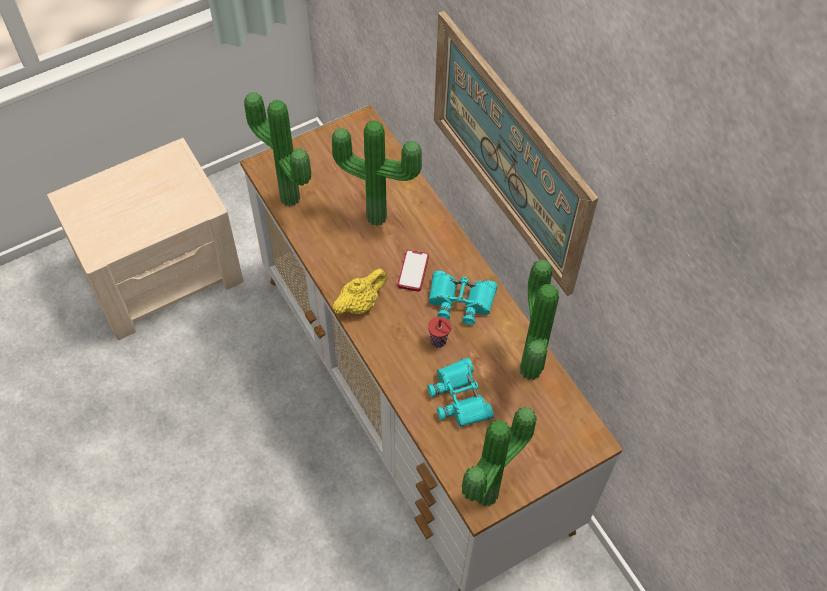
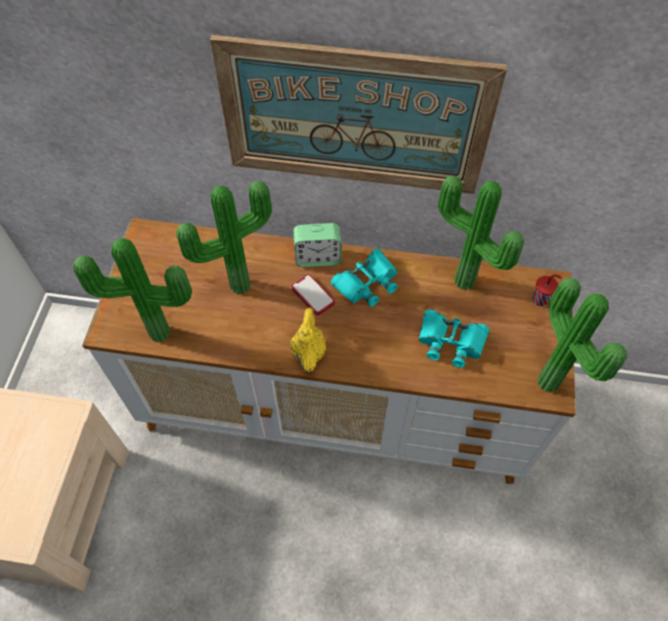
camera: 50 degrees left, 0 degrees up
red cup [428,317,452,348] -> red cup moved to [533,274,562,306]
none -> alarm clock [294,223,341,267]

